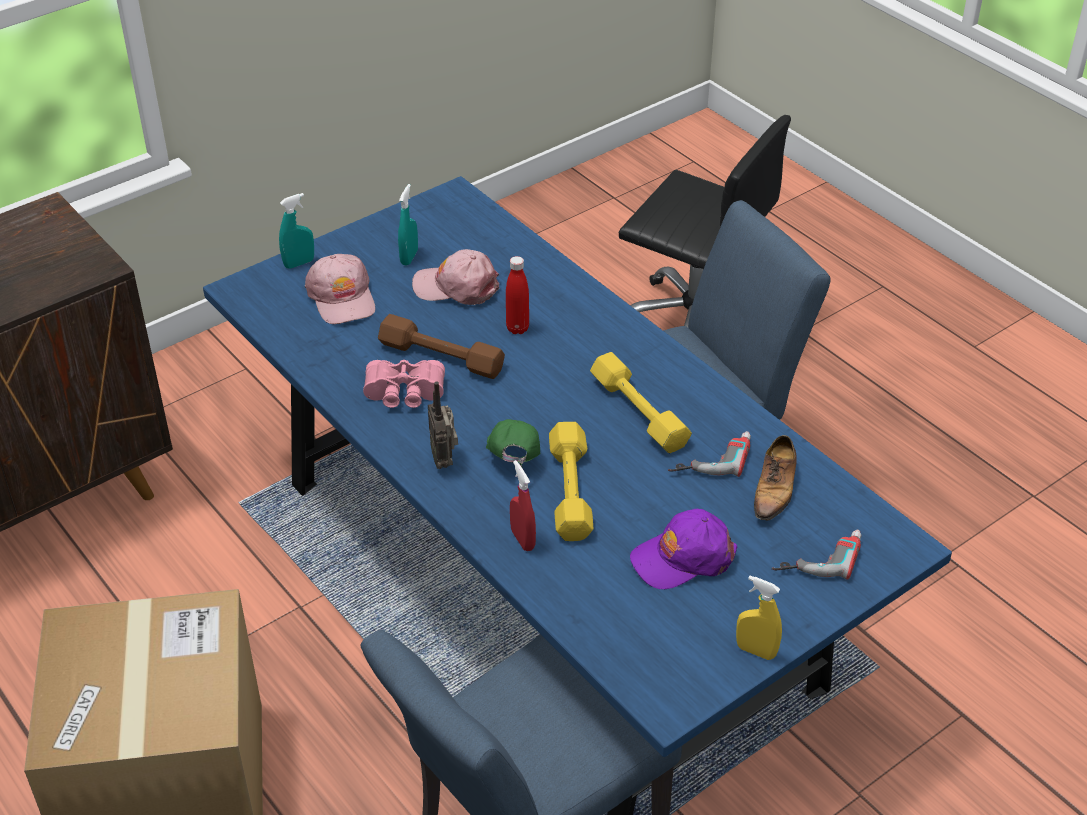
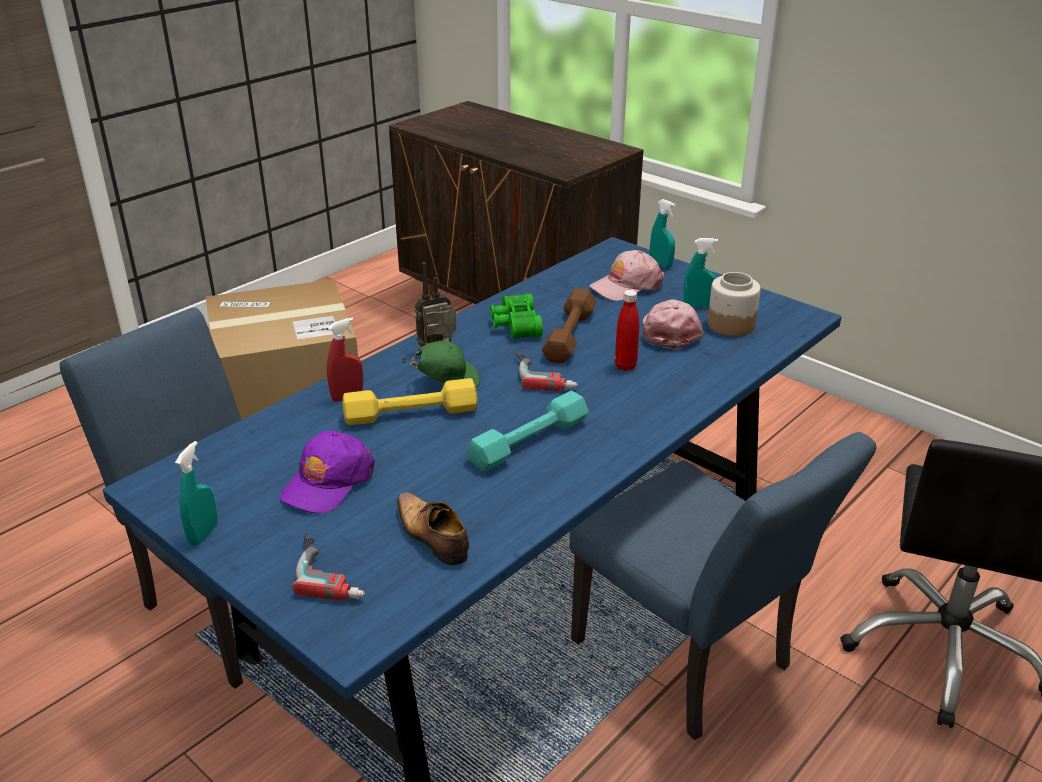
camera: 80 degrees right, 10 degrees down
pink binoculars [363,360,445,408] -> green binoculars [490,294,543,339]
yellow dumbbell [590,352,692,454] -> turquoise dumbbell [466,391,589,472]
purple cap [630,509,737,589] -> purple cap turned 120 degrees counterclockwise [280,431,375,513]
power drill [668,431,751,477] -> power drill moved to [515,351,578,391]
yellow spray bottle [736,576,782,660] -> turquoise spray bottle [175,441,217,546]
shoe [754,435,797,520] -> shoe turned 45 degrees clockwise [397,492,469,566]
none -> jar [708,272,761,336]

